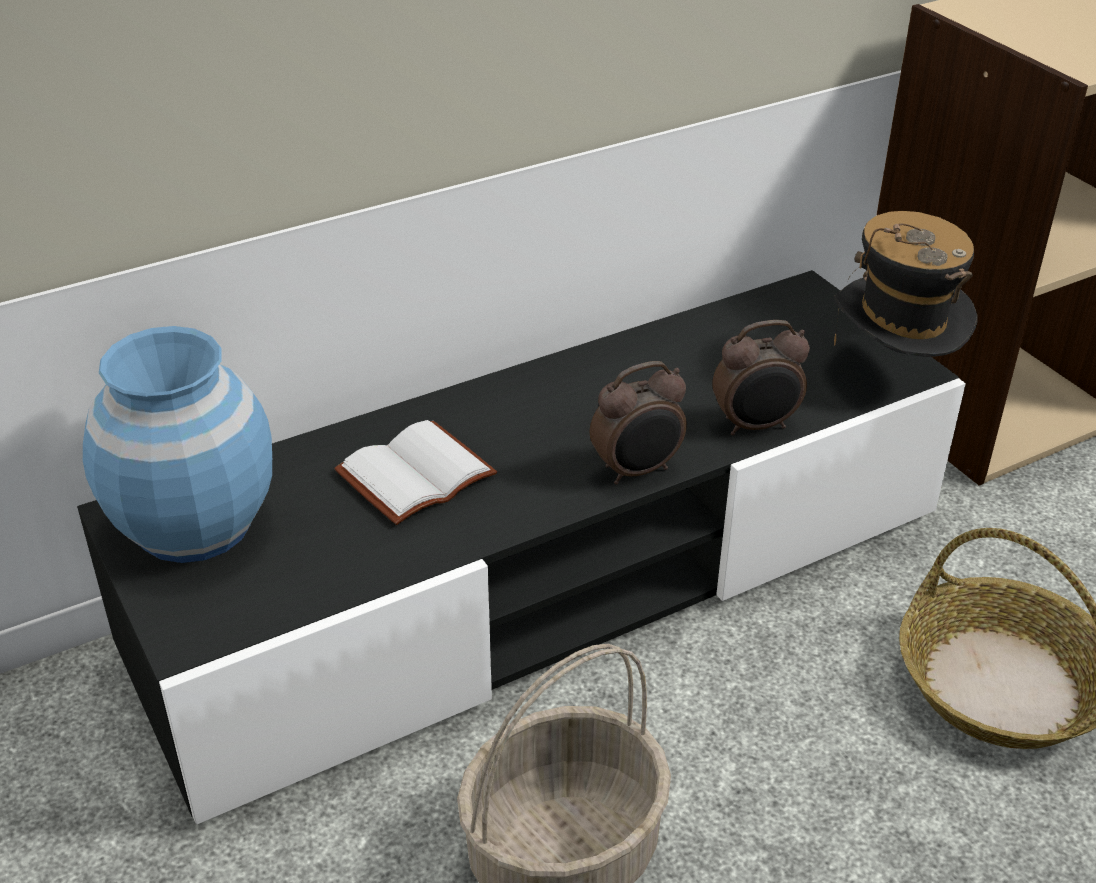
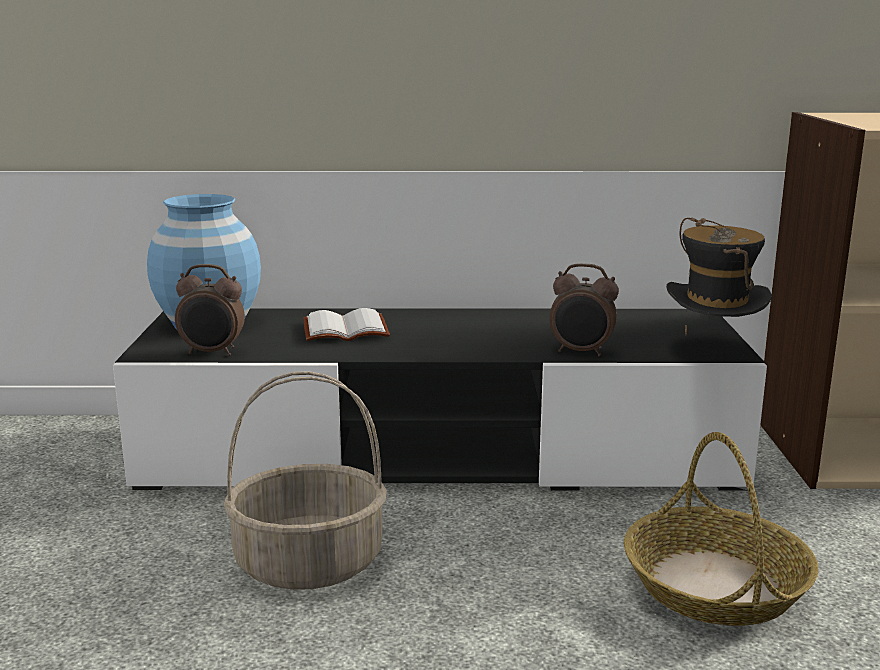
camera: 30 degrees right, 20 degrees down
alarm clock [590,361,687,485] -> alarm clock moved to [175,264,245,356]

